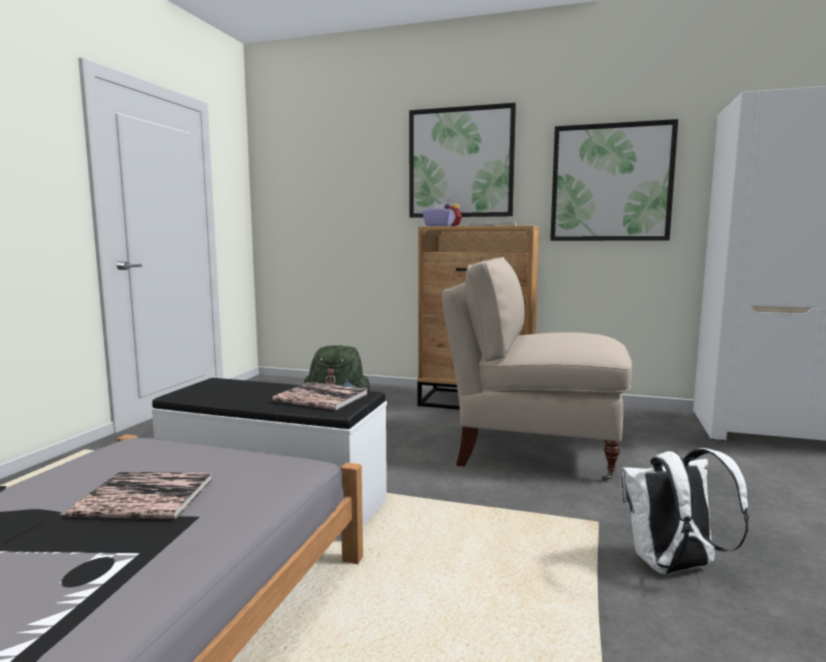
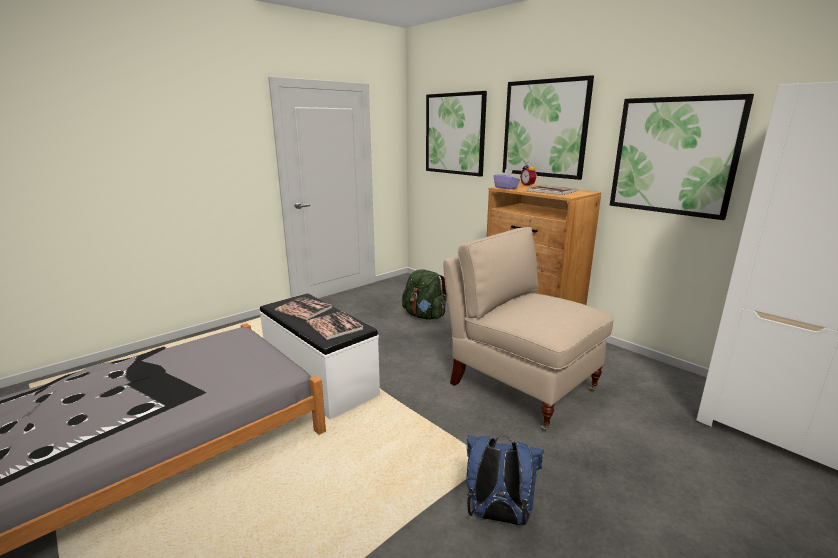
camera: 30 degrees right, 10 degrees up
book [66,471,213,519] -> book moved to [275,297,332,320]
white backpack [620,448,749,574] -> blue backpack [466,435,544,525]
none -> picture [426,91,487,177]

